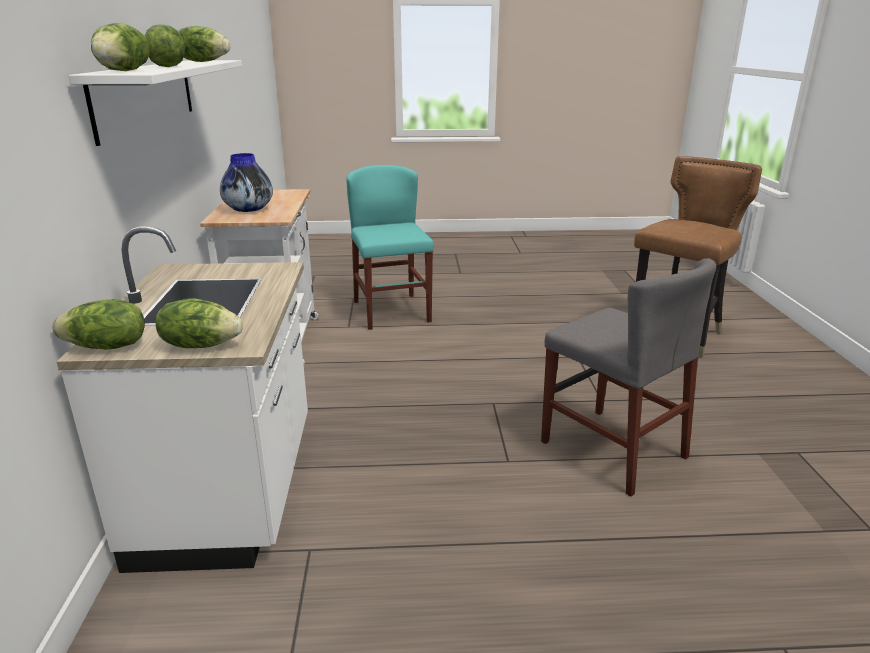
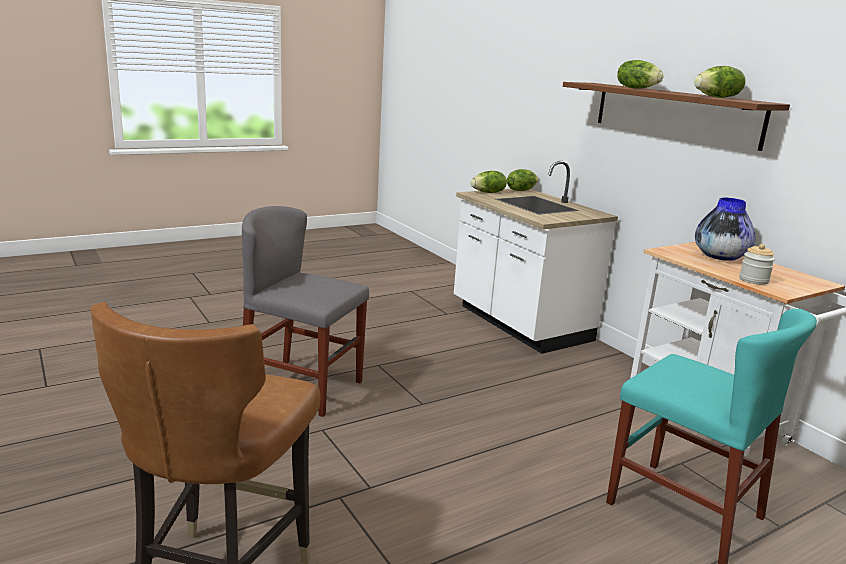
camera: 150 degrees right, 5 degrees down
white shelf [69,60,242,146] -> brown shelf [563,82,790,151]
lettuce [91,23,150,71] -> none
none -> jar [739,244,775,285]

